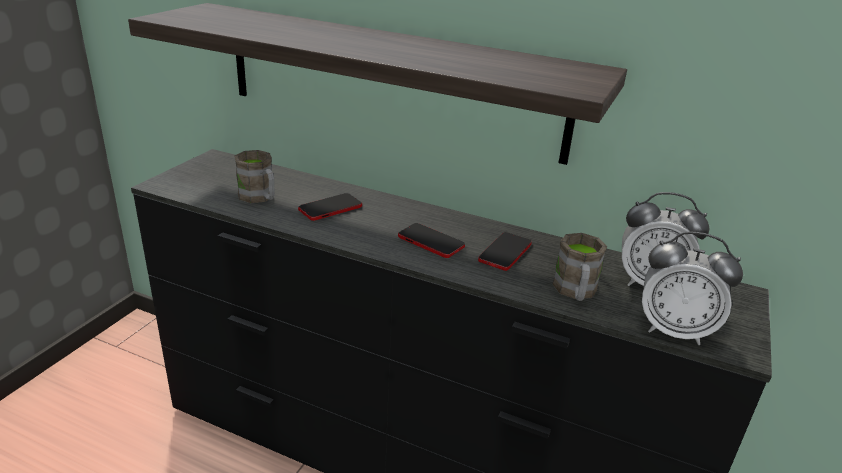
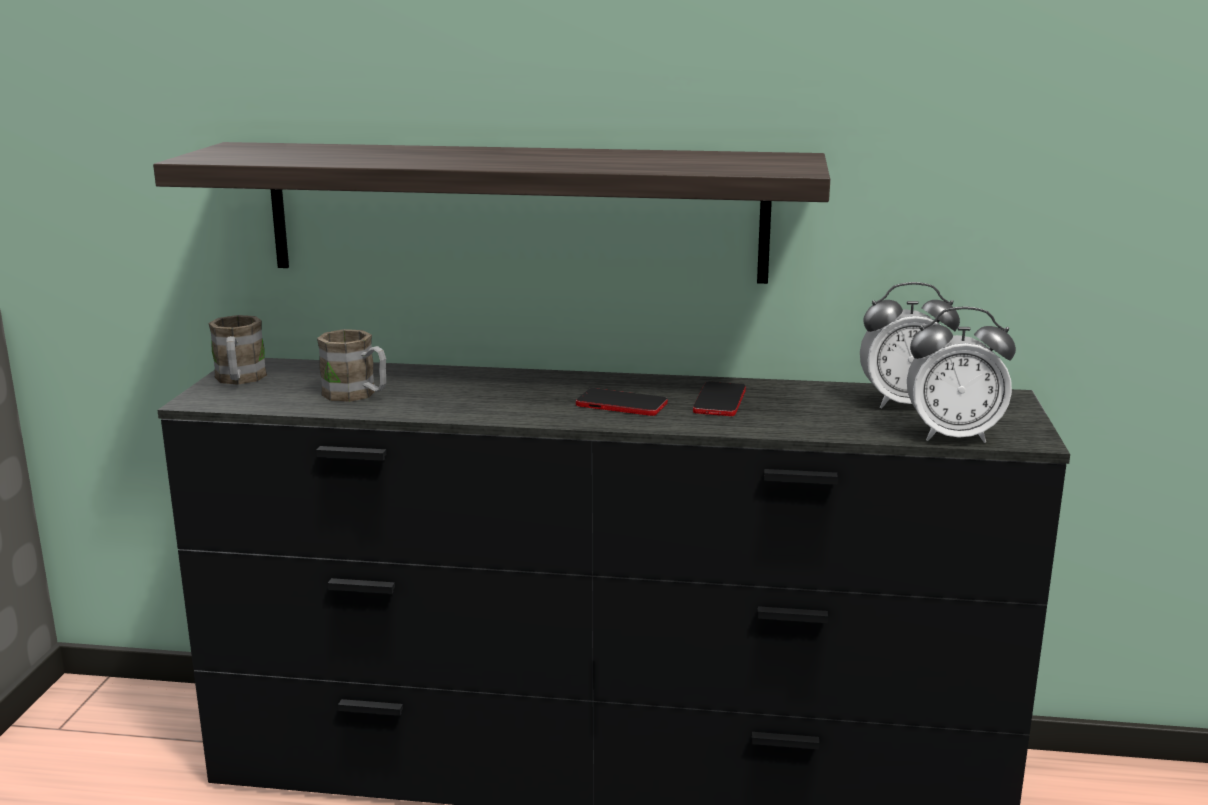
camera: 15 degrees left, 10 degrees down
phone [298,193,362,221] -> none
brown mug [552,233,607,301] -> brown mug moved to [209,315,267,385]

